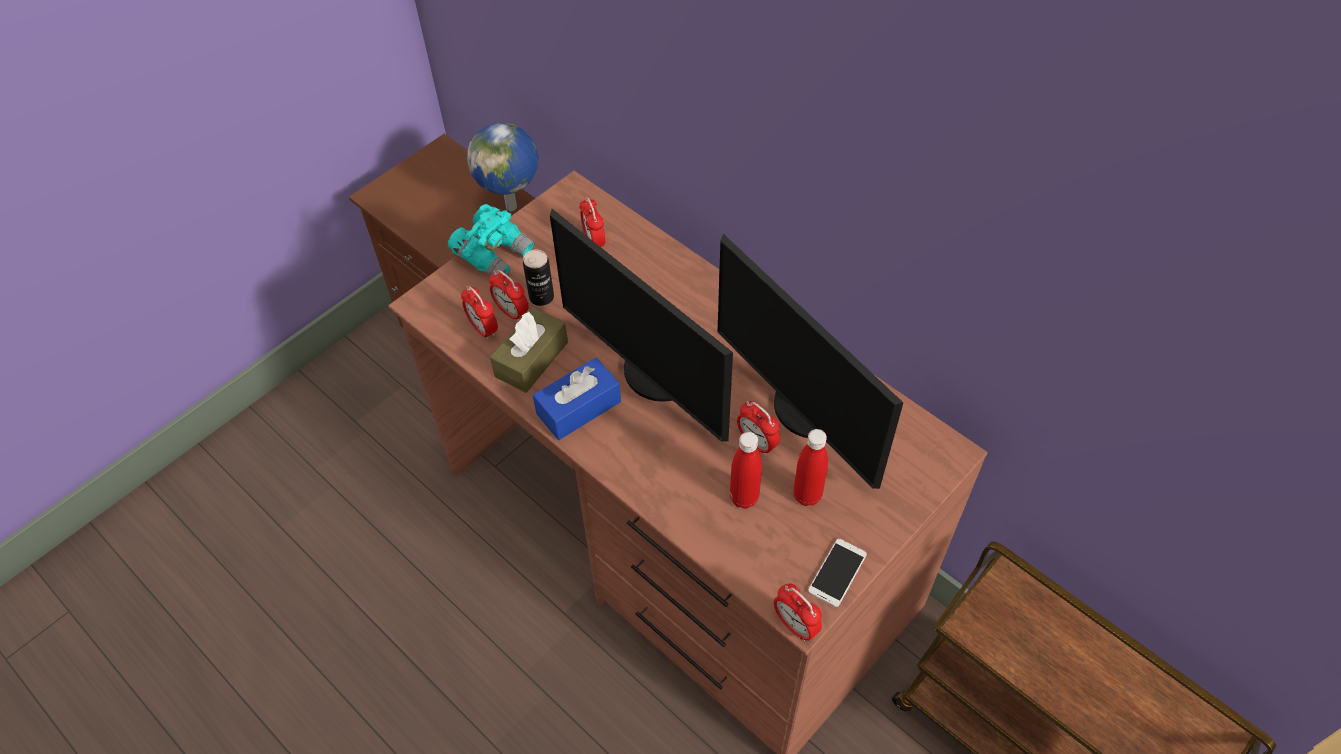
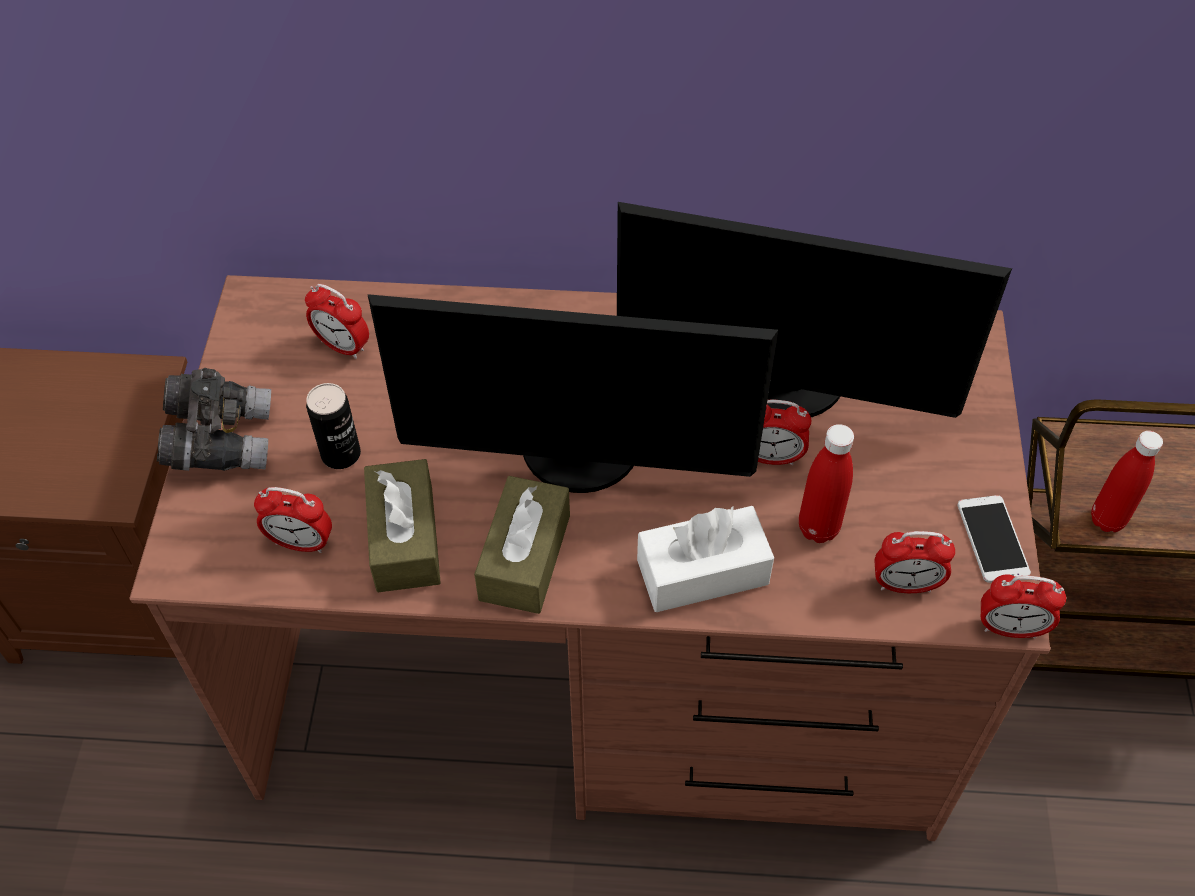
camera: 40 degrees left, 0 degrees up
turquoise binoculars [448,204,534,276] -> grey binoculars [157,368,271,471]
globe [467,123,538,211] -> none
alarm clock [489,270,529,322] -> alarm clock moved to [875,531,955,593]
blue tissue box [533,357,621,440] -> brown tissue box [474,476,570,614]
red bottle [793,429,828,506] -> red bottle moved to [1091,431,1163,532]
none -> white tissue box [637,506,774,612]

